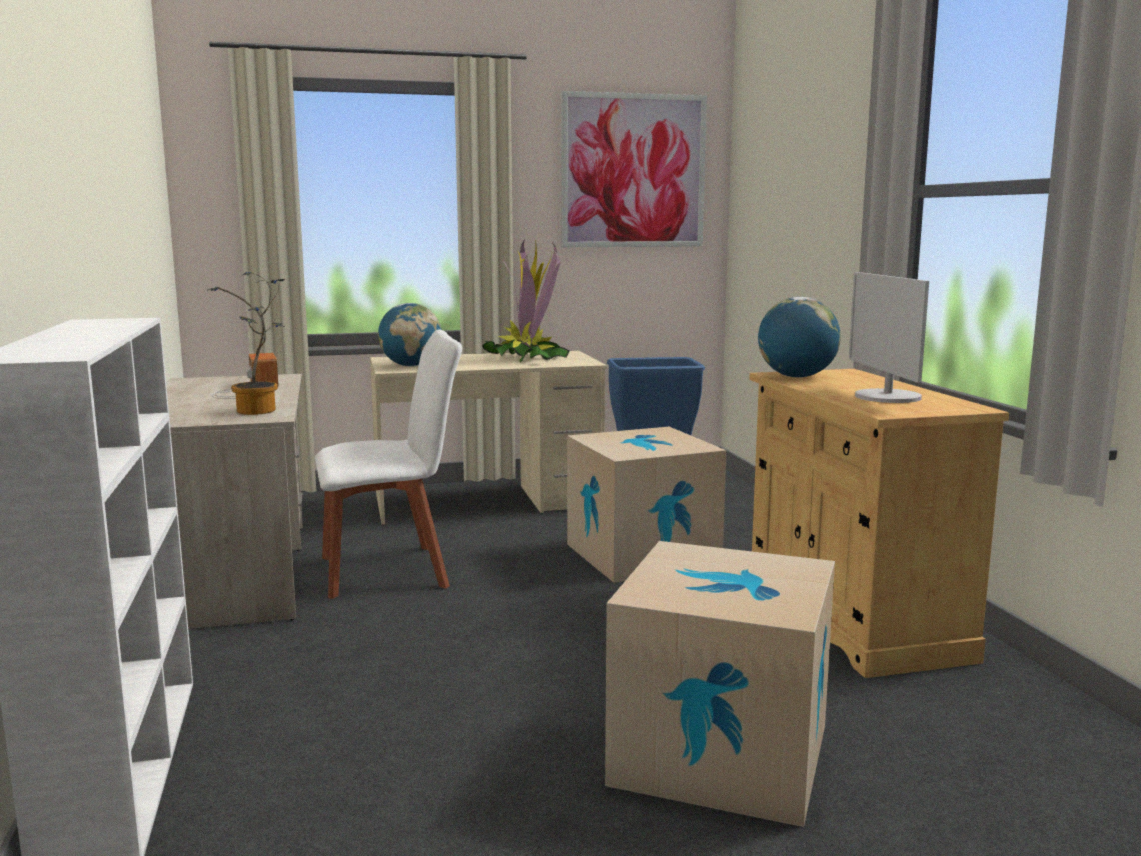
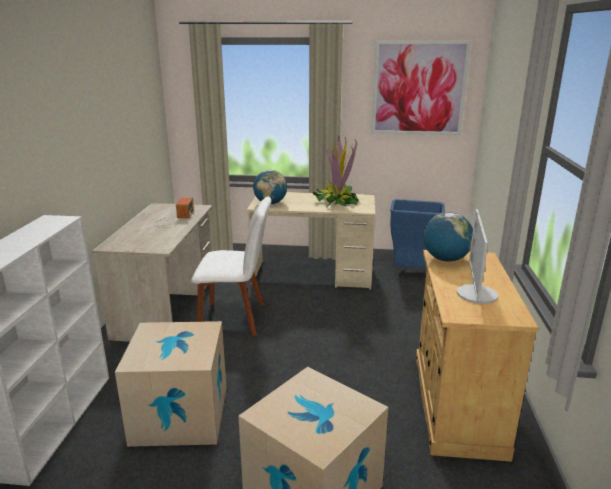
camera: 20 degrees right, 10 degrees up
potted plant [207,272,285,415] -> none
cardboard box [567,427,726,583] -> cardboard box moved to [115,321,226,447]

